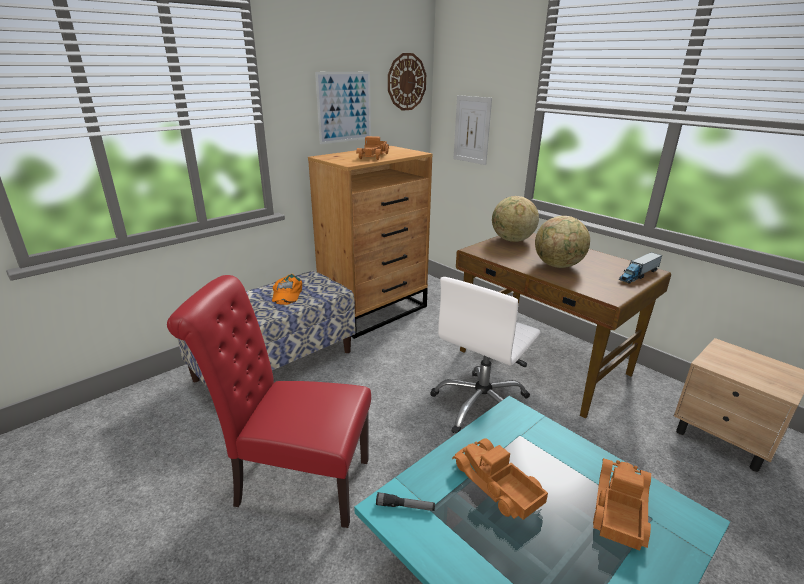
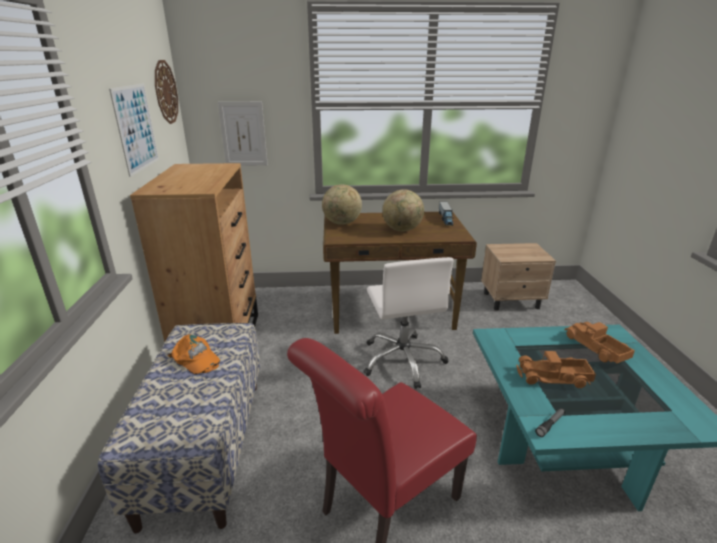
camera: 50 degrees left, 0 degrees up
toy truck [356,136,389,160] -> none

